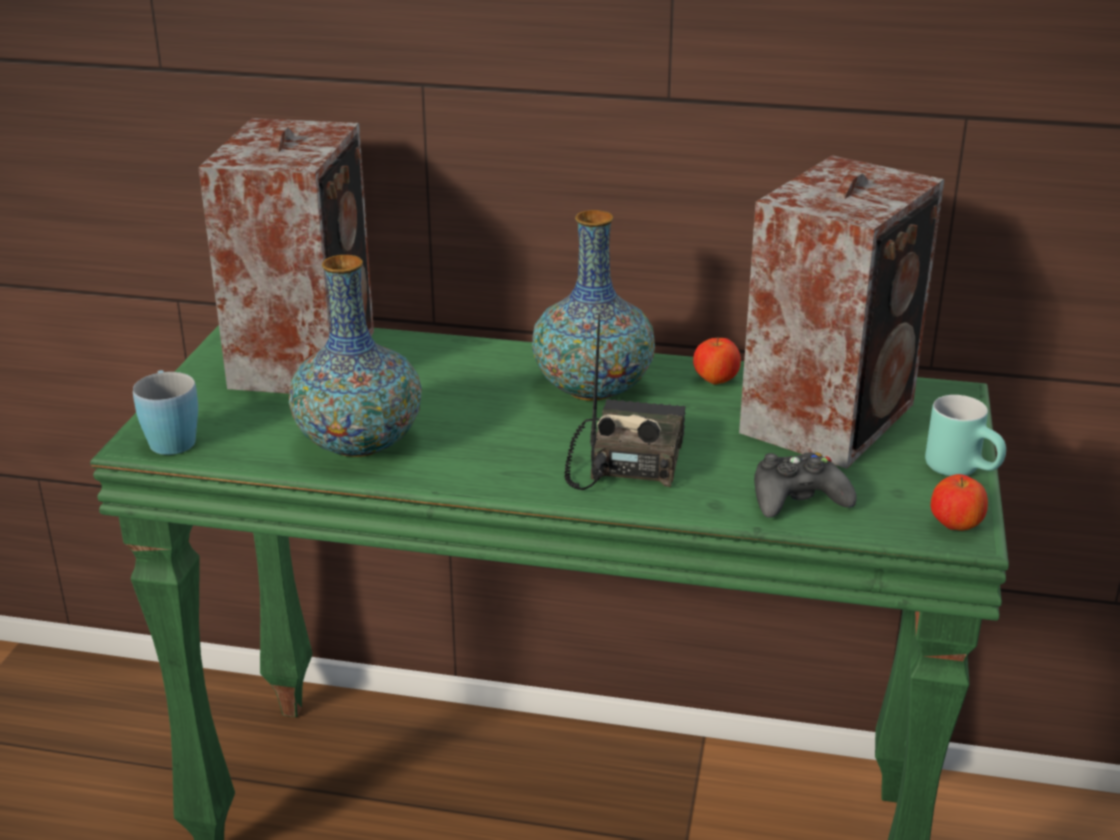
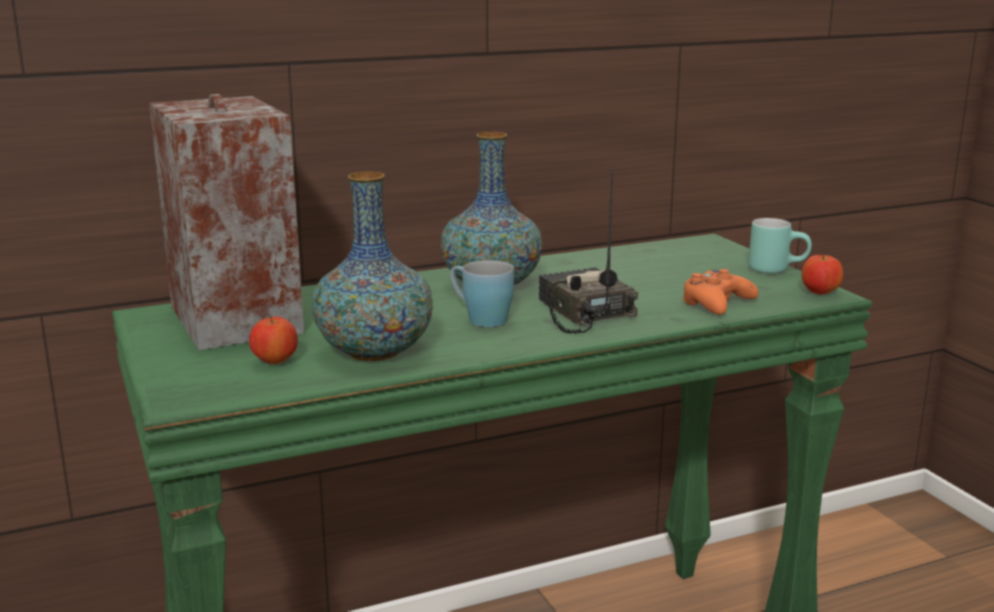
camera: 35 degrees left, 10 degrees down
blue mug [133,370,198,455] -> blue mug moved to [450,260,514,327]
apple [693,337,741,385] -> apple moved to [249,316,298,364]
speaker [739,155,944,469] -> none
black game controller [754,452,857,518] -> orange game controller [682,269,759,315]

